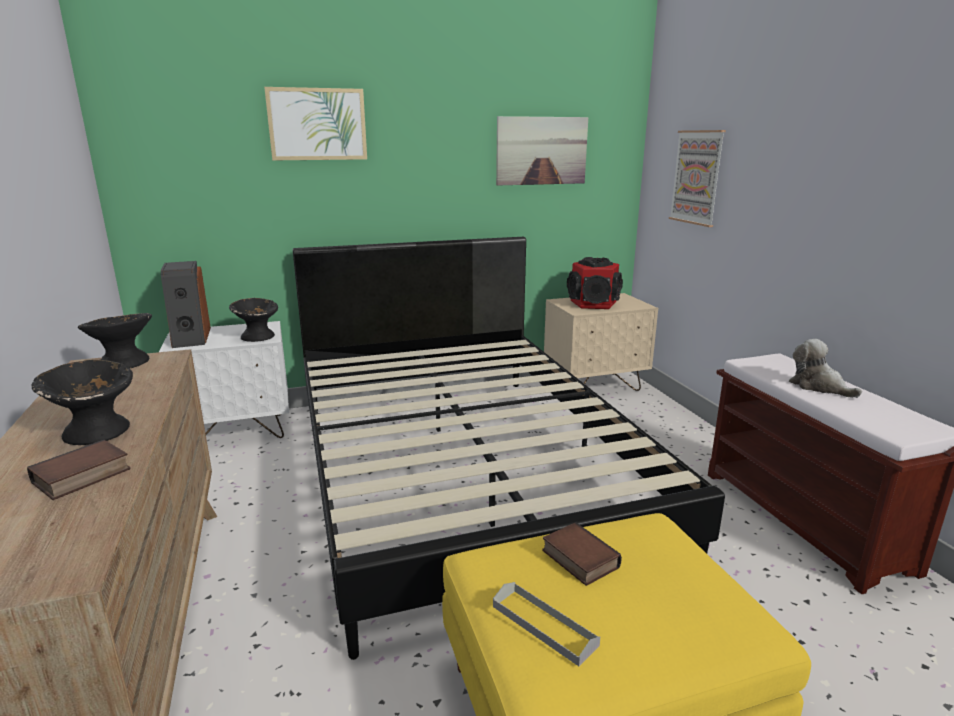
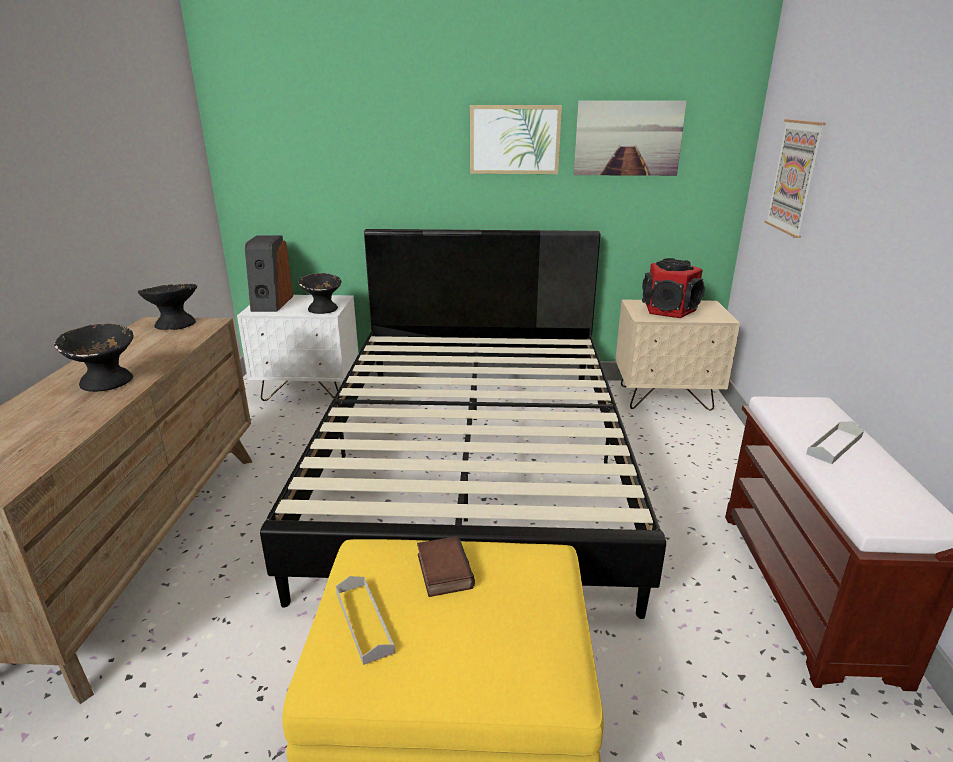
camera: 20 degrees right, 5 degrees up
book [27,440,131,500] -> none
picture [264,87,367,160] -> picture moved to [470,105,562,174]
plush toy [789,339,862,398] -> grey tray [806,421,864,464]

